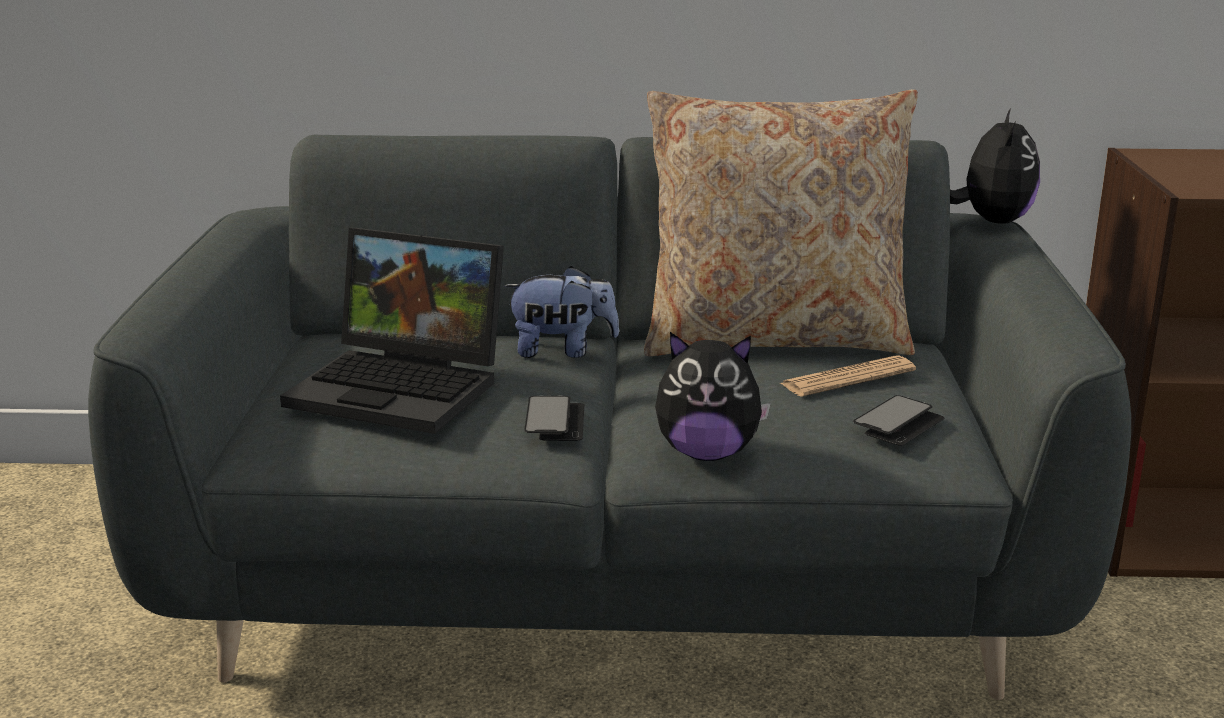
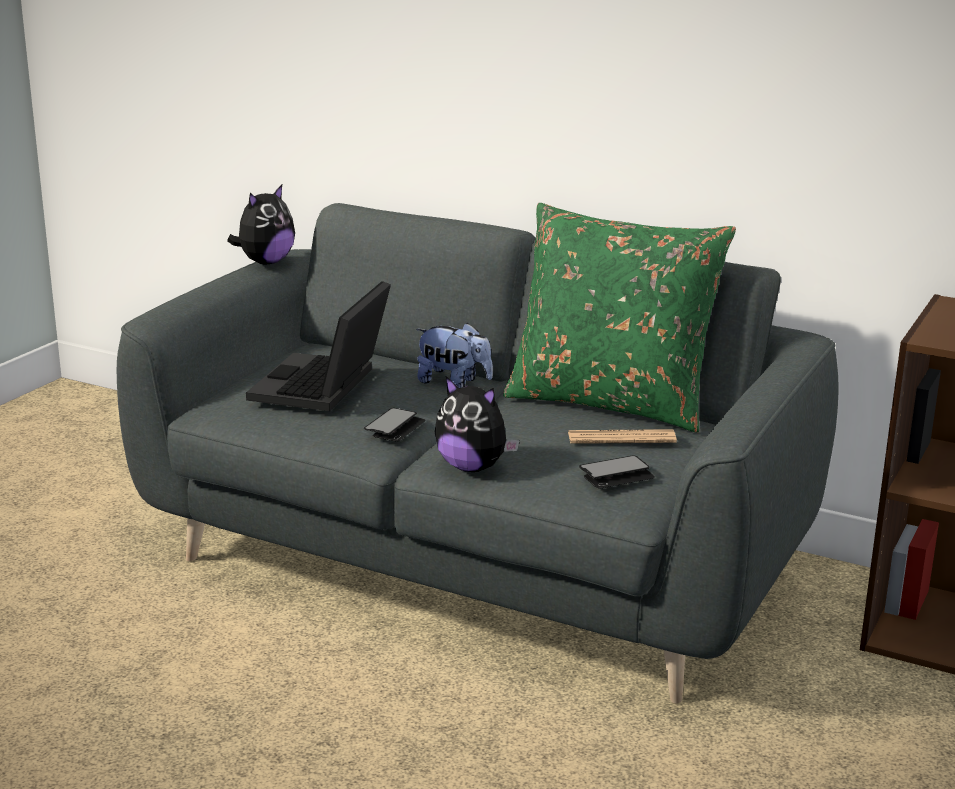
camera: 25 degrees right, 0 degrees up
laptop [280,228,504,434] -> laptop turned 60 degrees clockwise [246,281,391,411]
beige pillow [644,89,918,356] -> green pillow [503,203,736,433]
plush toy [950,108,1040,224] -> plush toy moved to [227,185,295,264]

